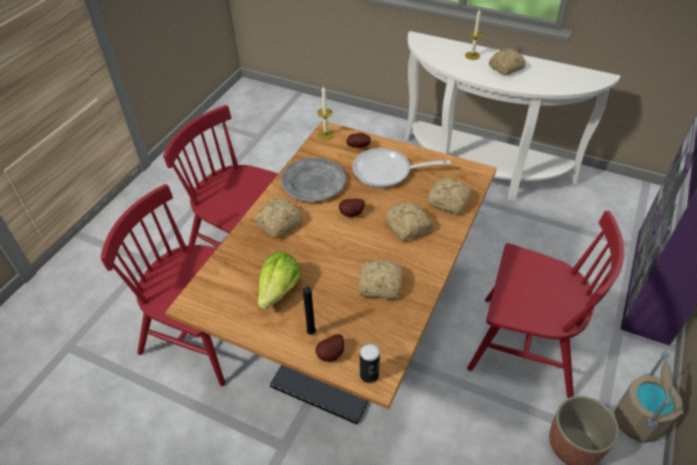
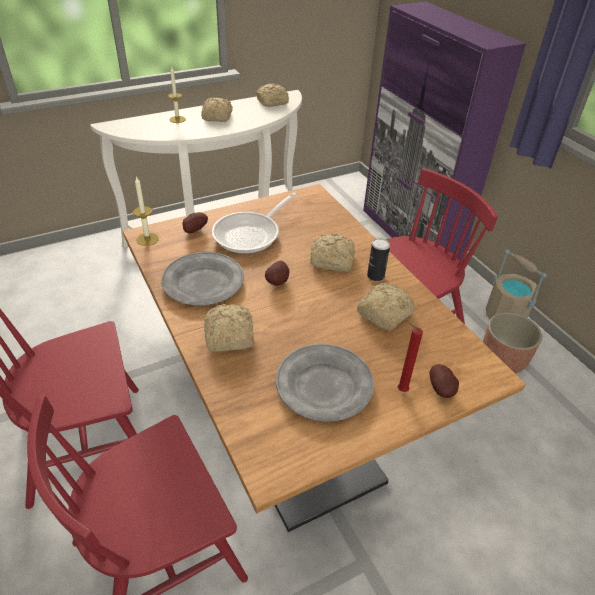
camera: 55 degrees left, 5 degrees down
lettuce [258,251,301,310] -> grey plate [276,344,374,422]
black candle [301,279,316,335] -> red candle [398,323,423,392]
can [360,343,380,383] -> can moved to [367,238,390,281]
bread [428,178,472,214] -> bread moved to [256,83,289,107]

